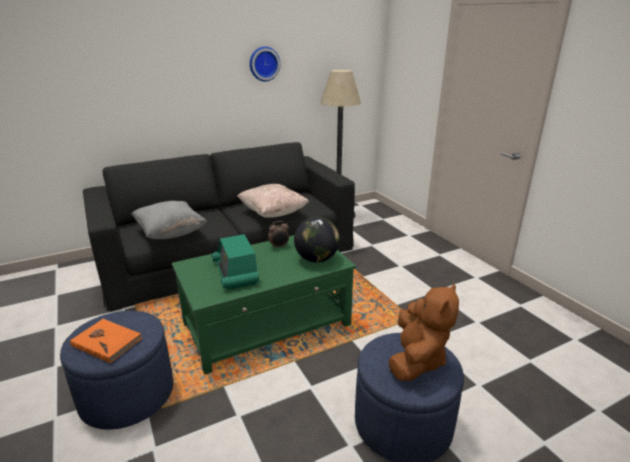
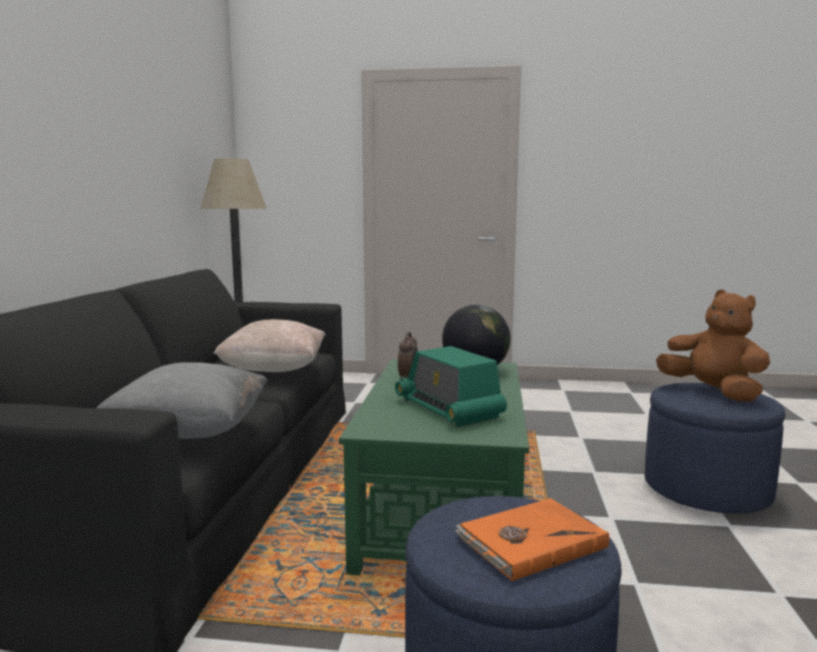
camera: 55 degrees left, 15 degrees down
radio [211,234,259,290] -> radio turned 45 degrees clockwise [395,346,507,427]
wall clock [250,47,280,82] -> none

